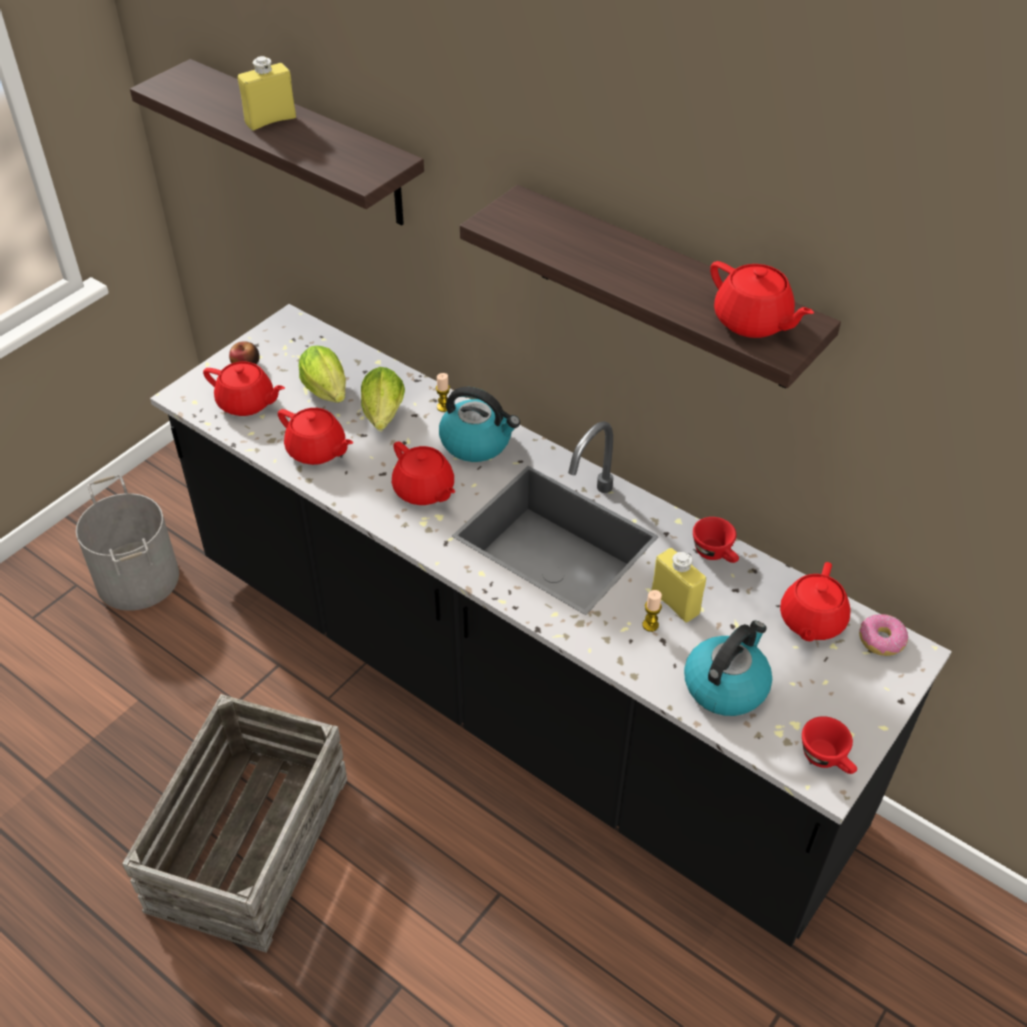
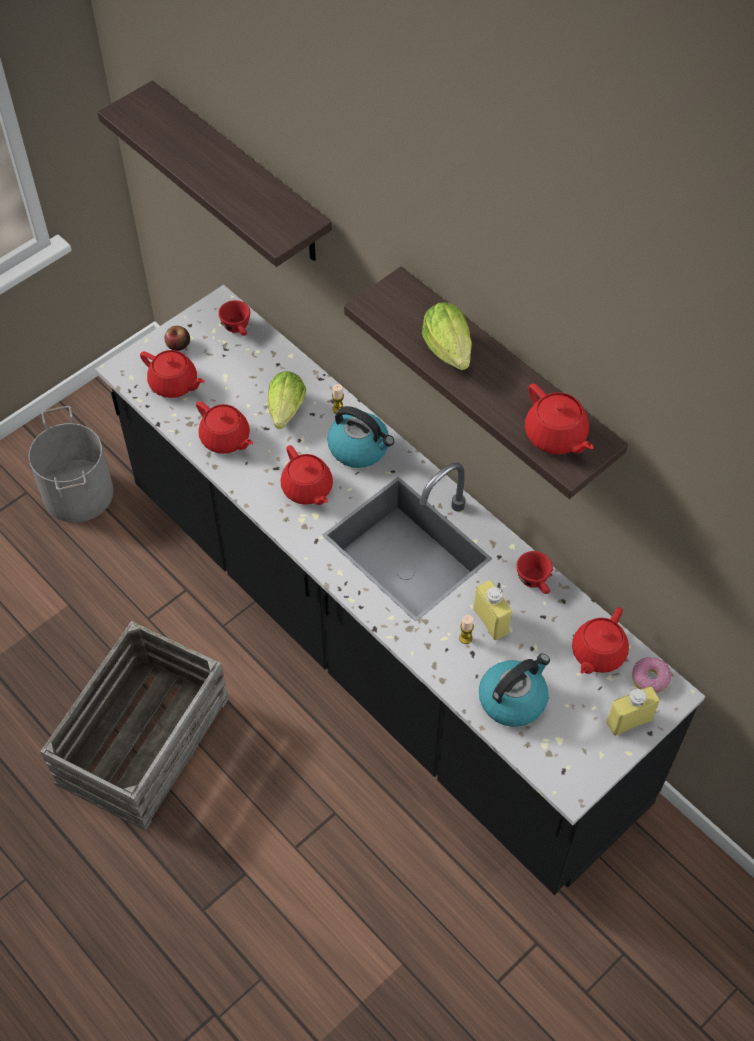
camera: 10 degrees right, 10 degrees up
yellow bottle [238,56,296,131] -> yellow bottle moved to [607,686,660,736]
lettuce [299,346,346,403] -> lettuce moved to [422,302,472,370]
red cup [802,716,857,774] -> red cup moved to [218,300,250,336]

